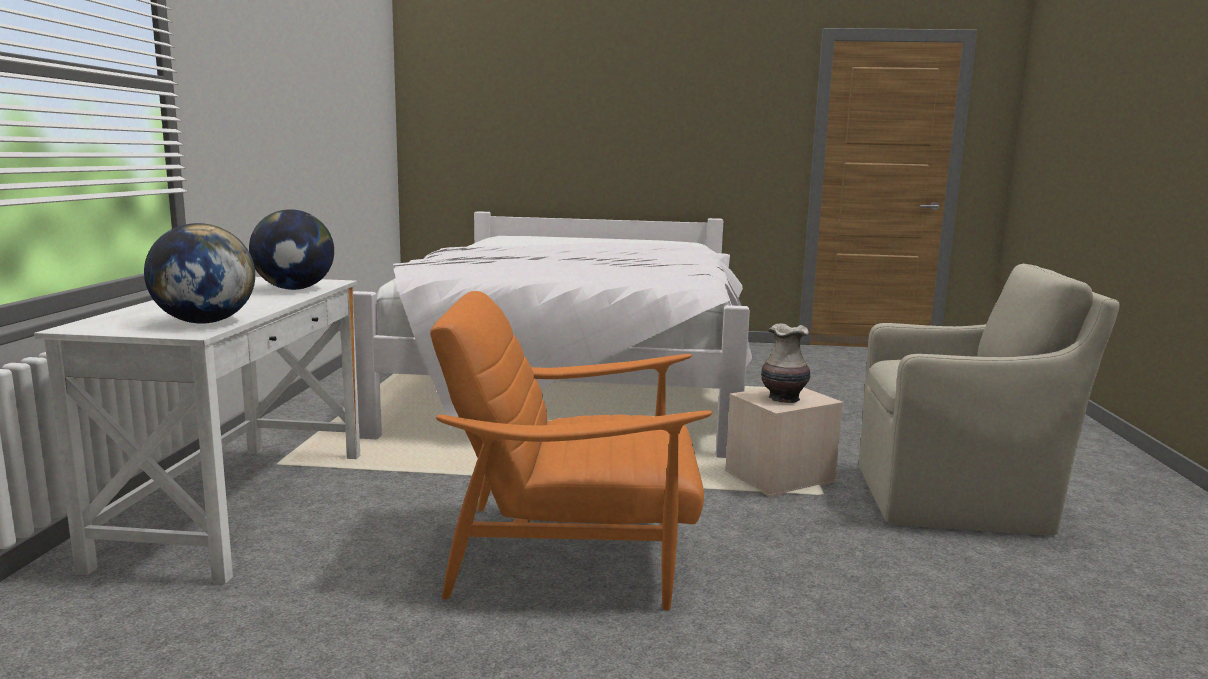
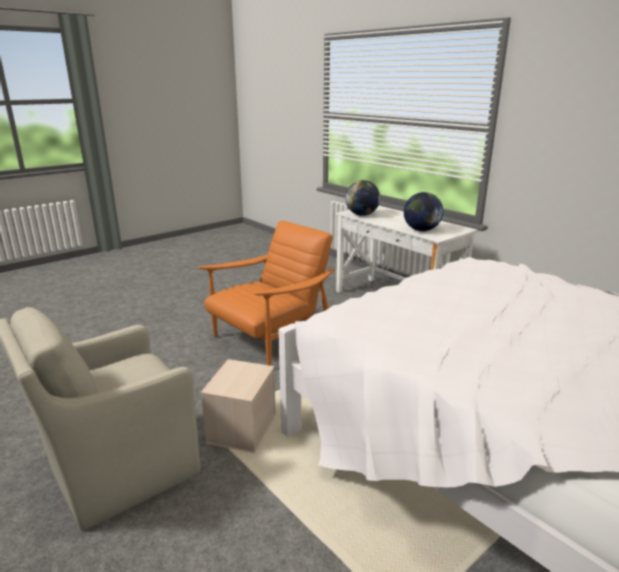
camera: 135 degrees right, 10 degrees up
vase [761,323,810,403] -> none

